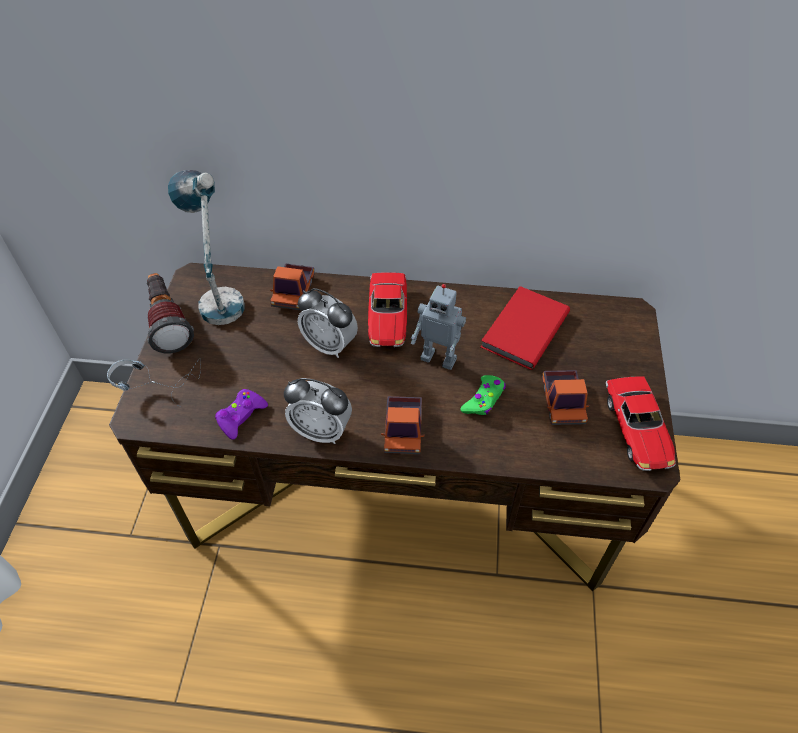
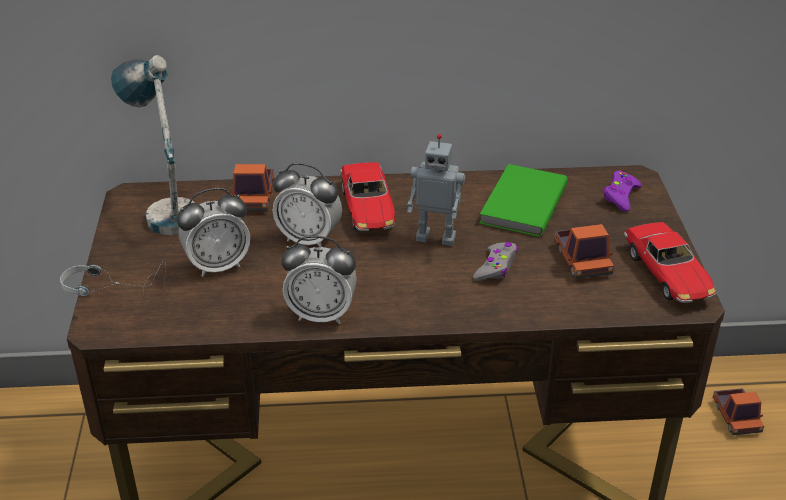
camera: 10 degrees left, 15 degrees down
flashlight [147,273,194,353] -> none
purple game controller [215,389,268,440] -> purple game controller moved to [603,170,642,212]
toy truck [381,396,425,454] -> toy truck moved to [713,388,764,435]
green game controller [460,375,506,415] -> grey game controller [473,242,518,281]
red book [481,286,570,370] -> green book [479,164,568,237]
none -> alarm clock [177,188,250,277]

